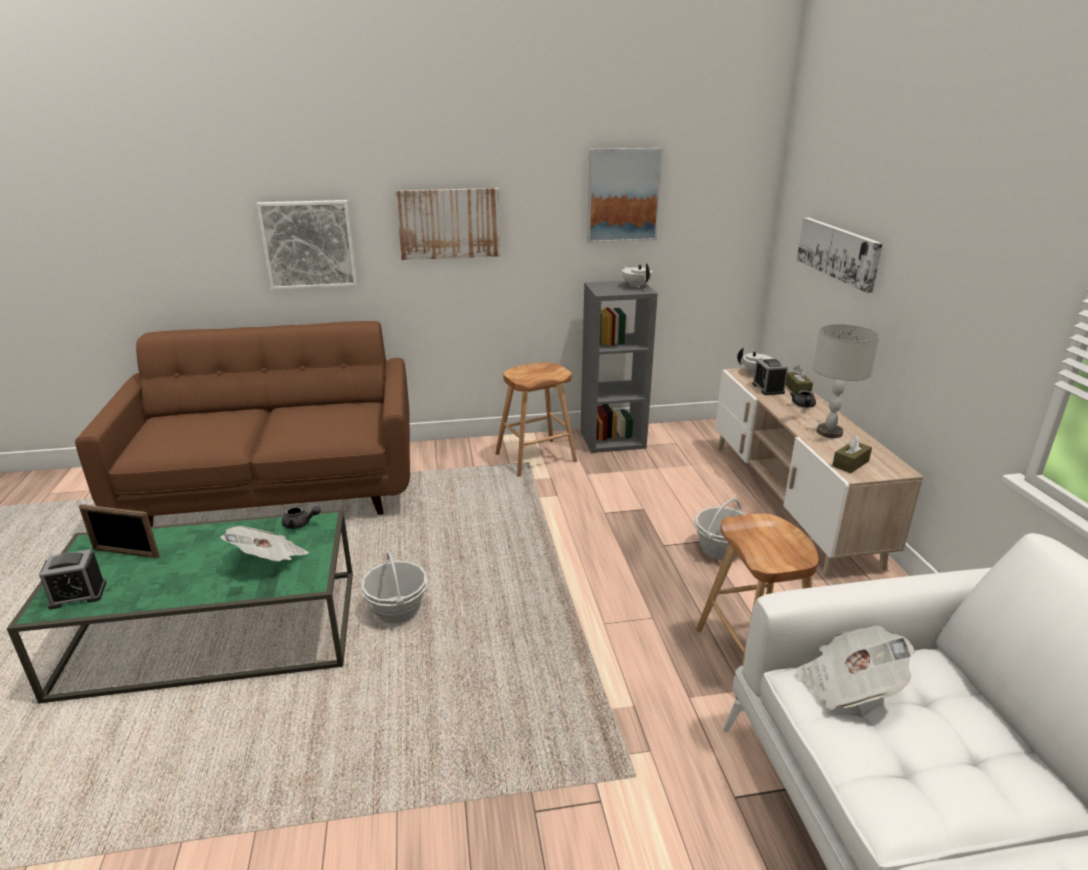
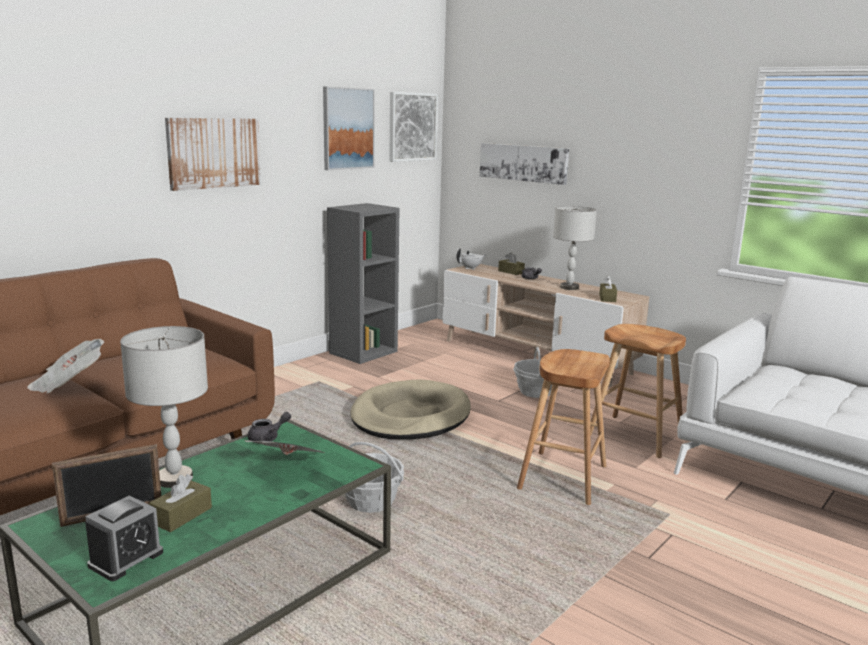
camera: 40 degrees left, 10 degrees down
picture [256,200,357,290] -> picture moved to [389,92,438,162]
brown stool [495,362,577,477] -> brown stool moved to [517,349,610,505]
white teapot [622,263,652,288] -> none
alarm clock [752,359,788,395] -> none
newspaper [796,626,915,710] -> newspaper moved to [27,339,105,393]
none -> grey table lamp [120,326,208,488]
none -> brown tissue box [149,474,212,532]
none -> beige dog bed [350,379,471,439]

